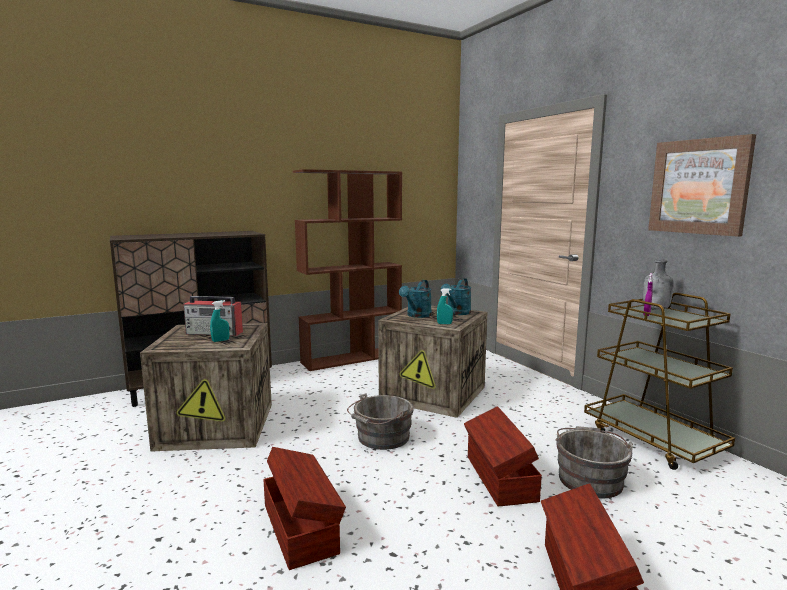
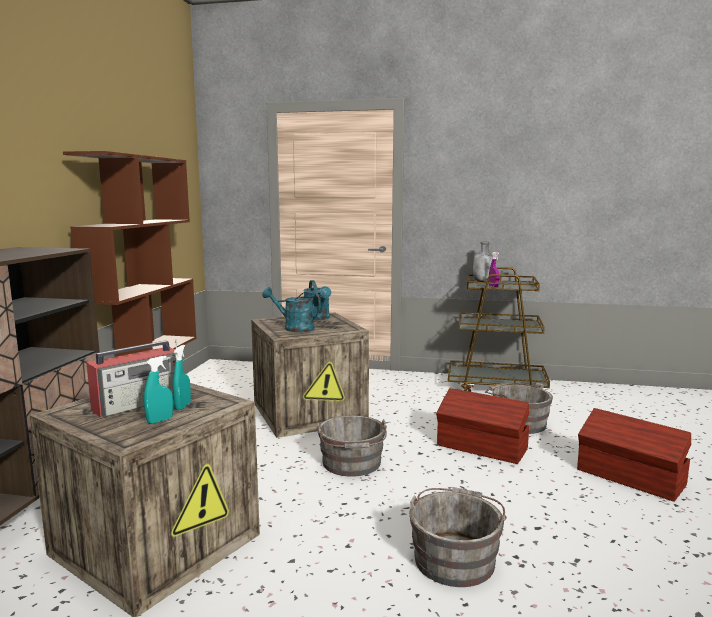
camera: 50 degrees left, 0 degrees up
brown storage box [263,447,346,570] -> grey bucket [409,487,507,587]
turquoise watering can [399,280,432,318] -> turquoise watering can turned 135 degrees clockwise [262,287,321,332]
turquoise spray bottle [437,288,453,324] -> turquoise spray bottle moved to [144,356,173,424]
picture [648,134,756,237] -> none

